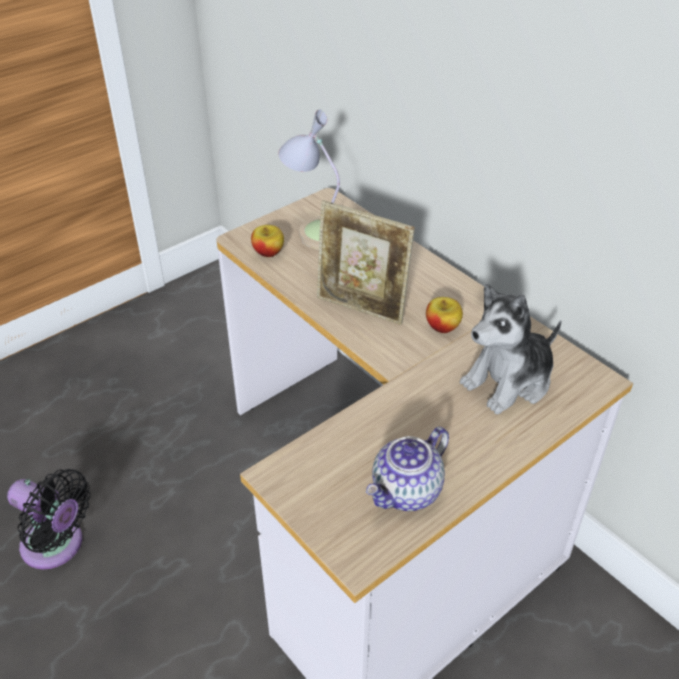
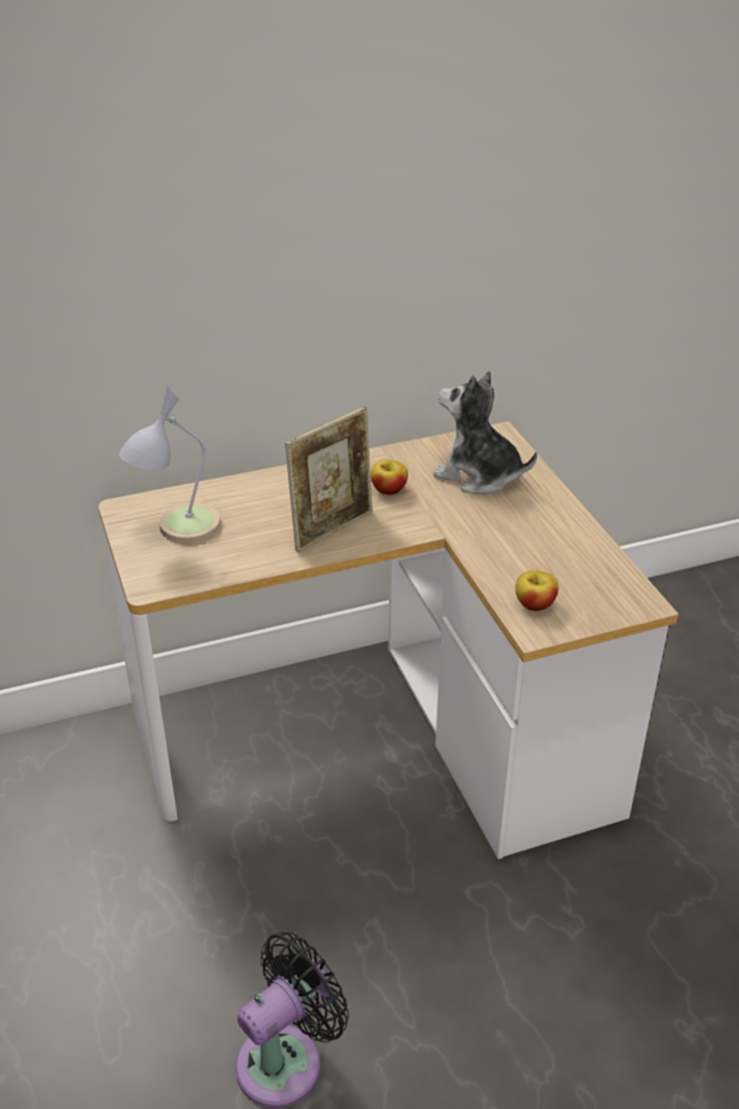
camera: 70 degrees left, 5 degrees down
apple [251,225,284,257] -> apple moved to [515,571,558,611]
teapot [366,427,449,511] -> none
plush toy [460,283,562,414] -> plush toy turned 135 degrees clockwise [433,371,537,494]

